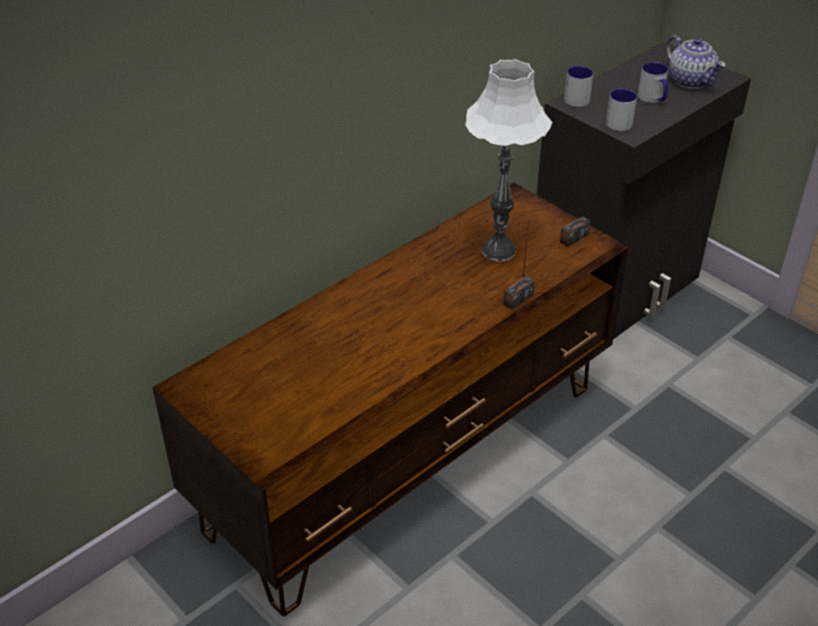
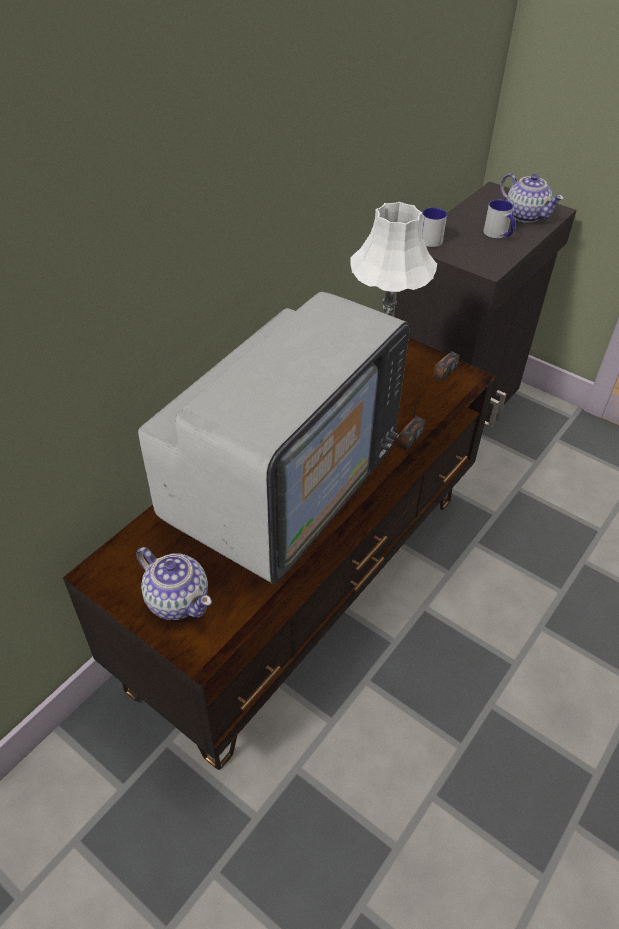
camera: 10 degrees left, 5 degrees up
mug [606,89,637,131] -> none
none -> teapot [136,547,212,620]
none -> television [138,292,409,584]

